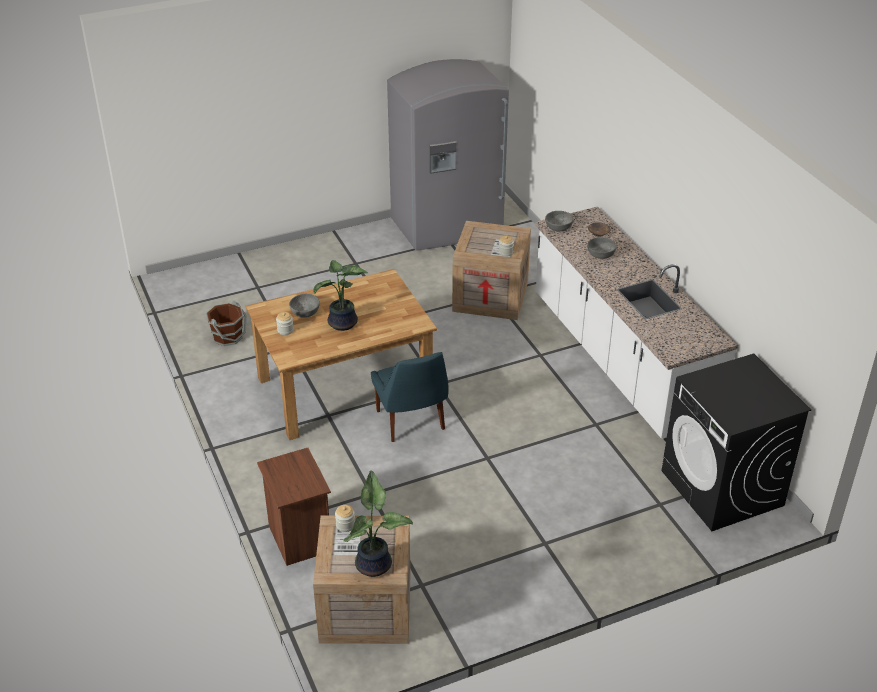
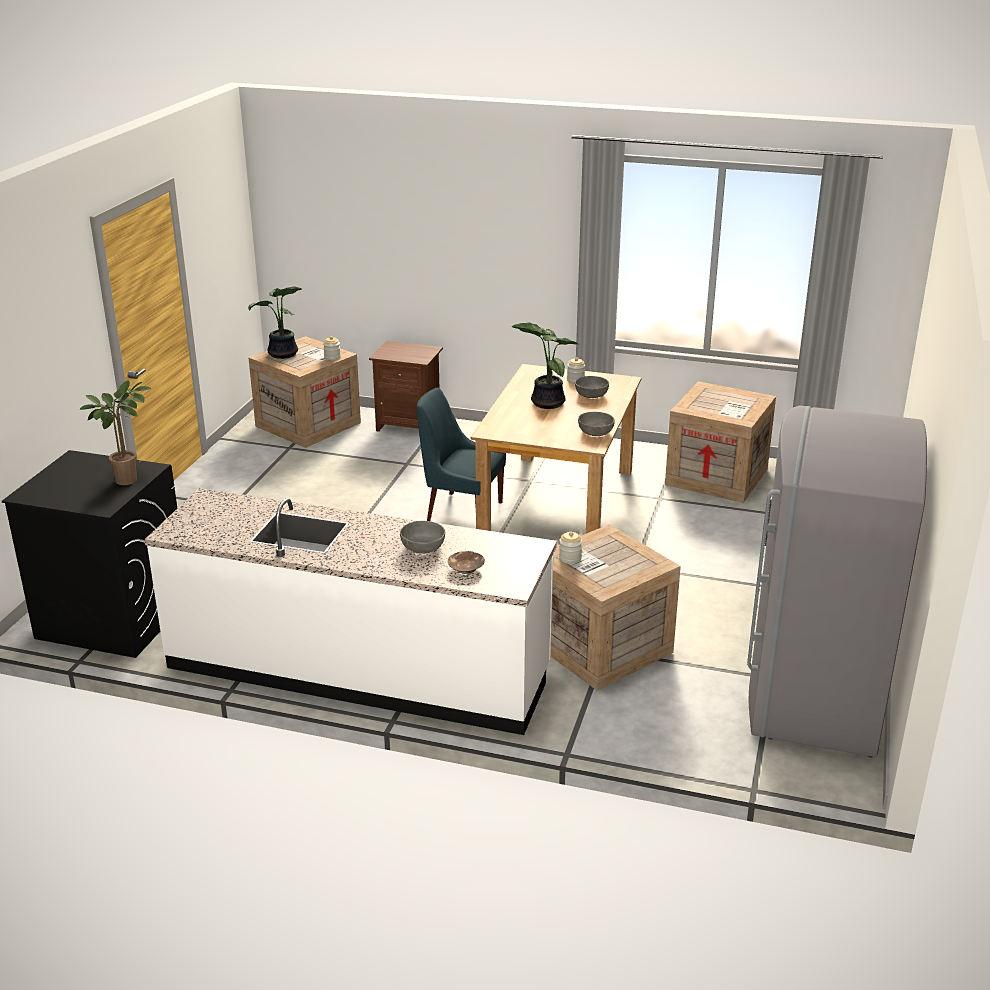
camera: 130 degrees right, 10 degrees down
brown bucket [206,301,247,346] -> crate [665,381,776,503]
grey bowl [545,211,574,231] -> grey bowl moved to [578,412,615,436]
none -> potted plant [79,381,152,485]

